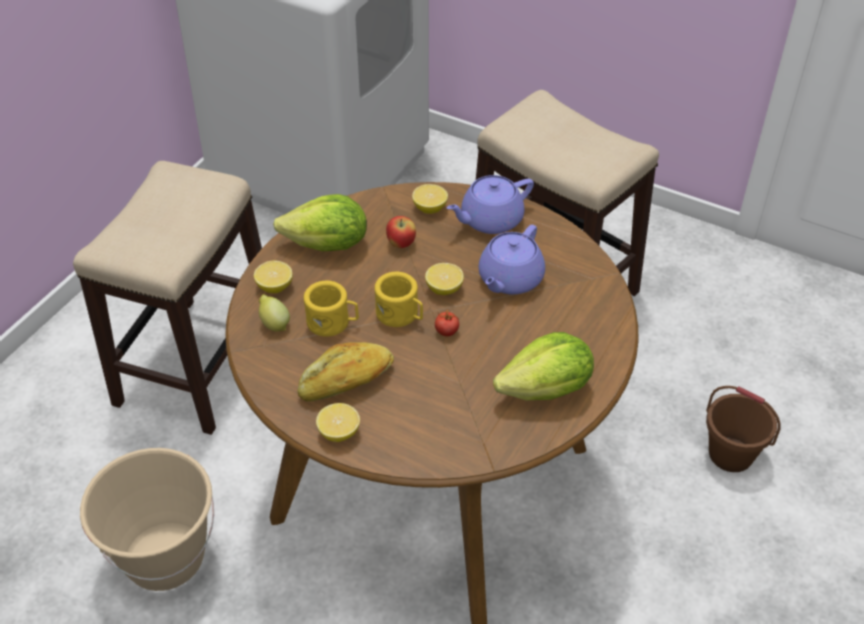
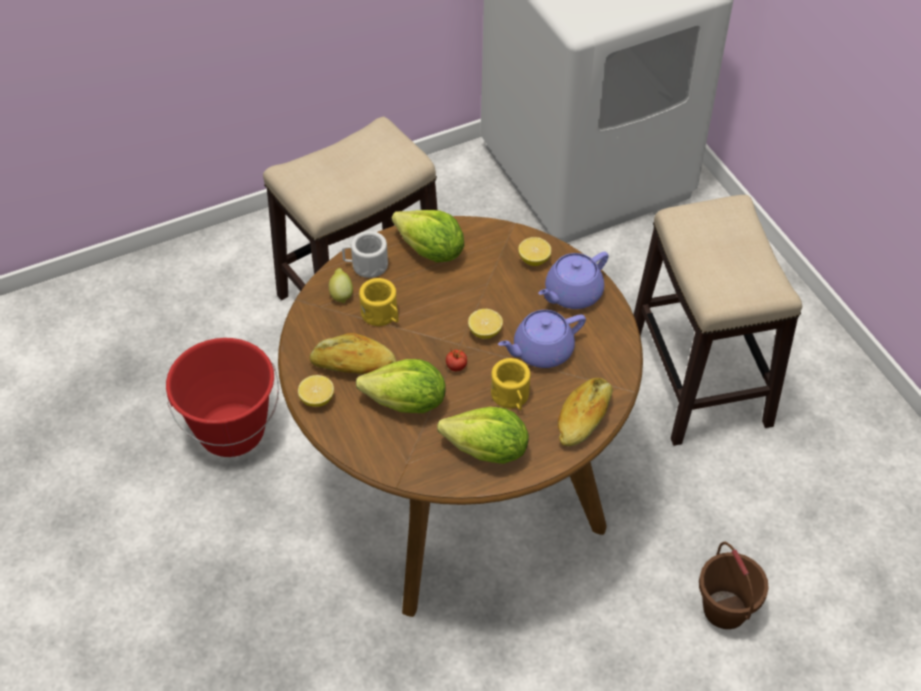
camera: 35 degrees right, 5 degrees up
beige bucket [80,448,214,591] -> red bucket [166,338,279,457]
lemon [254,260,293,293] -> white mug [342,231,388,278]
yellow mug [375,272,423,327] -> yellow mug moved to [491,358,530,410]
apple [386,216,416,248] -> none
purple teapot [447,175,534,234] -> purple teapot turned 45 degrees counterclockwise [538,252,609,309]
none -> lettuce [356,359,446,413]
none -> bread [558,378,613,446]

